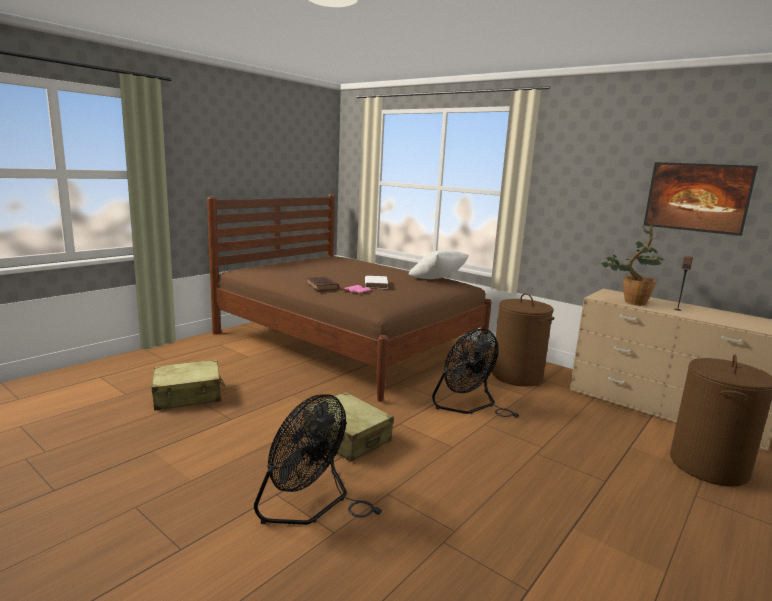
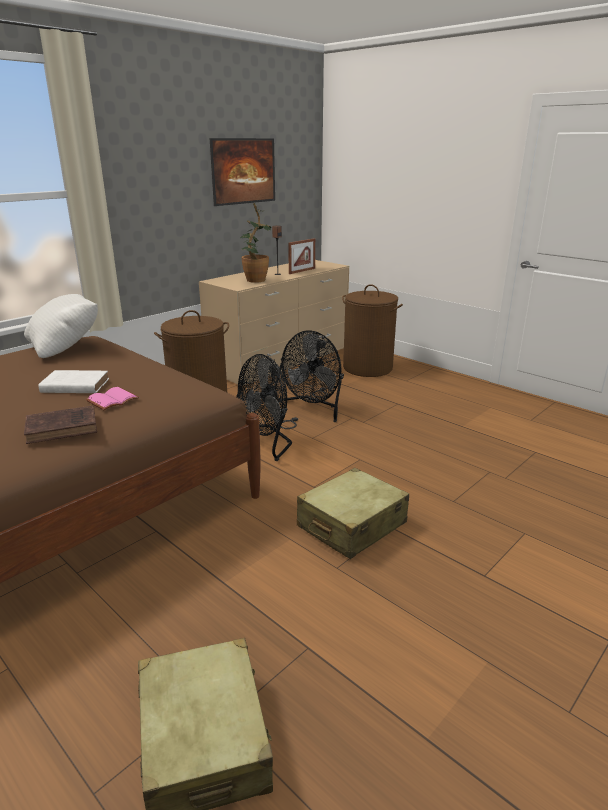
camera: 85 degrees left, 10 degrees up
black fan [254,394,382,525] -> black fan moved to [275,330,344,422]
none -> picture frame [288,238,315,274]

